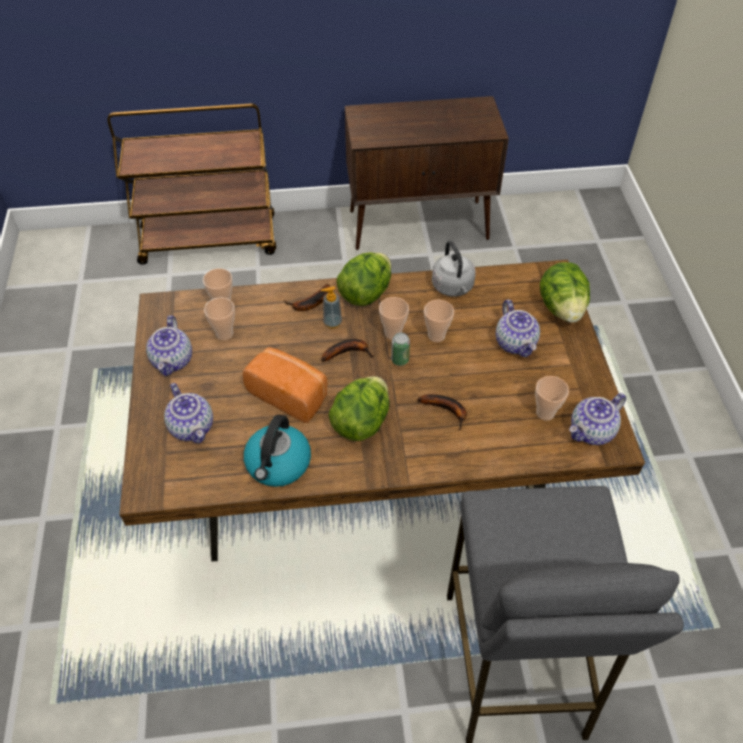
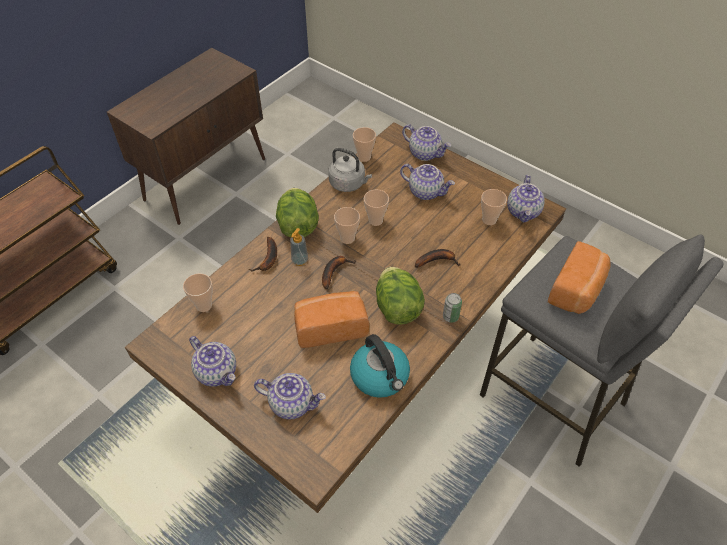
camera: 45 degrees left, 0 degrees up
cup [204,298,235,340] -> cup moved to [353,127,376,162]
can [391,332,410,366] -> can moved to [443,293,462,323]
lettuce [540,262,590,323] -> teapot [402,124,451,161]
none -> bread [548,241,611,314]

